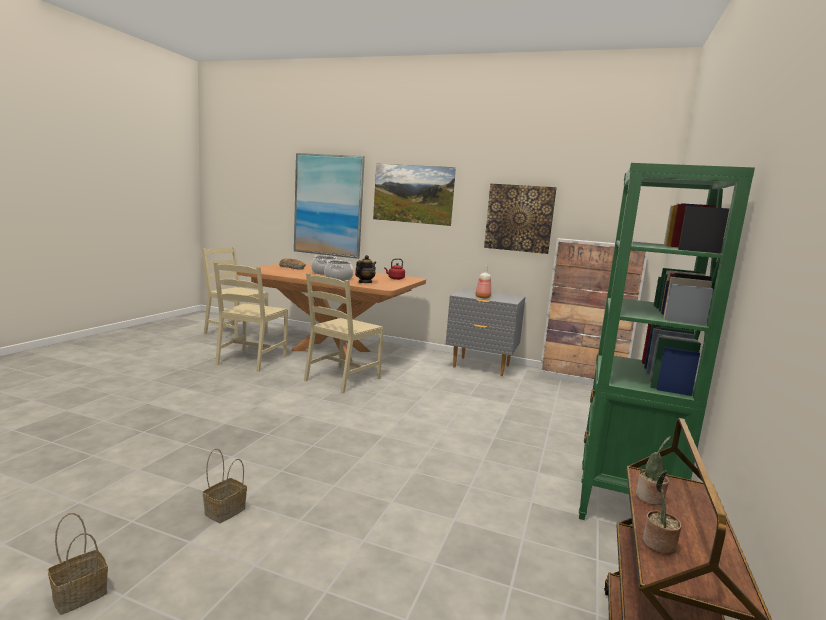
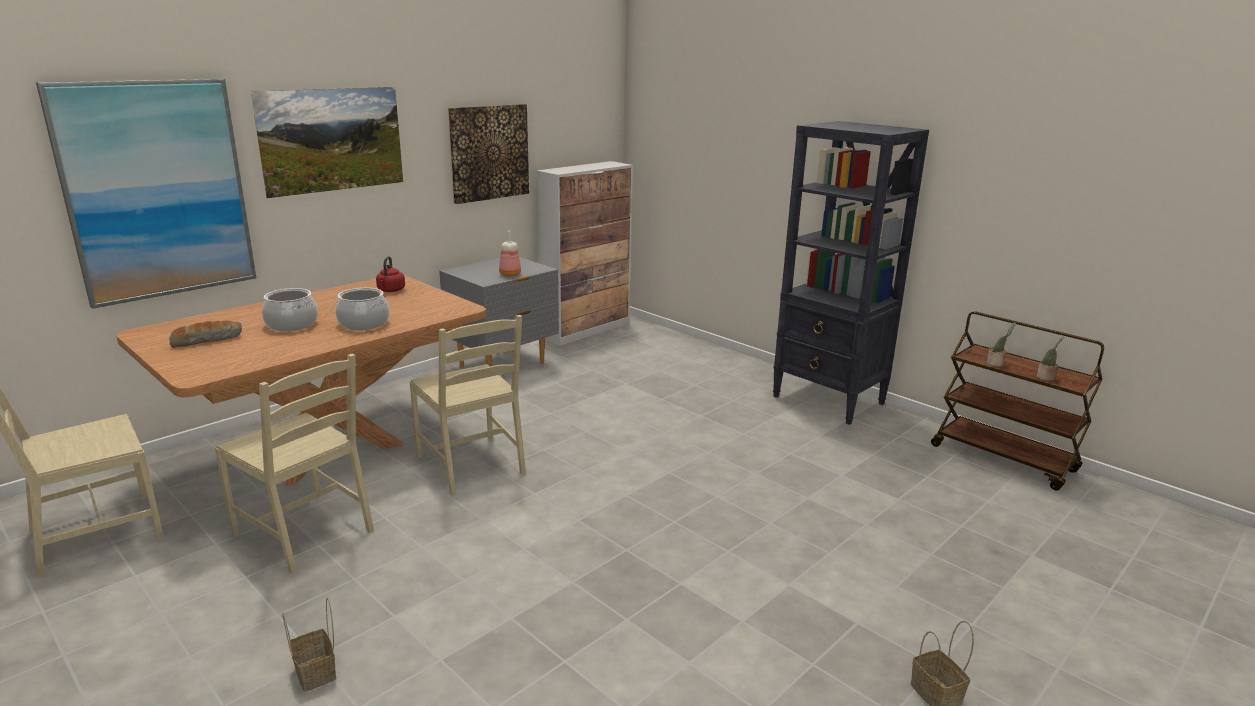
camera: 65 degrees left, 10 degrees up
basket [203,448,247,523] -> basket moved to [282,597,336,692]
teapot [355,255,376,283] -> none
green bookcase [579,163,755,520] -> black bookcase [773,121,929,425]

